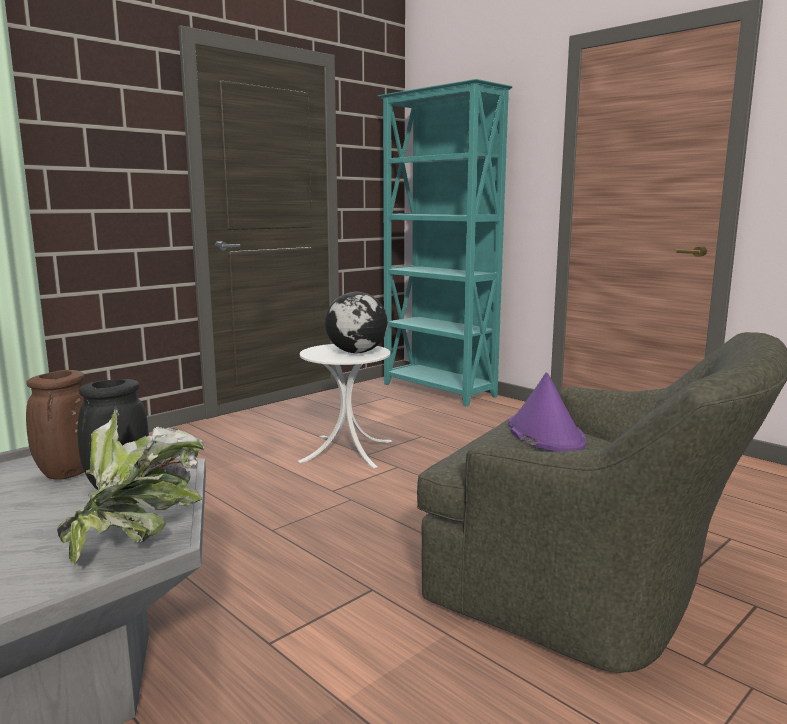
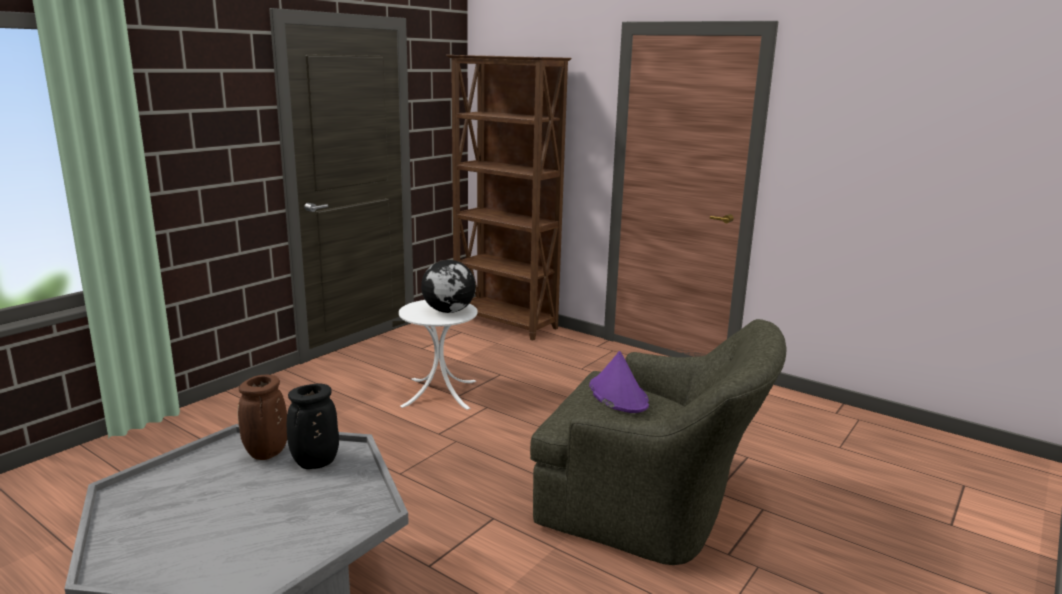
camera: 10 degrees left, 5 degrees up
potted plant [57,403,204,565] -> none
turquoise bookcase [378,79,513,407] -> brown bookcase [446,55,572,340]

